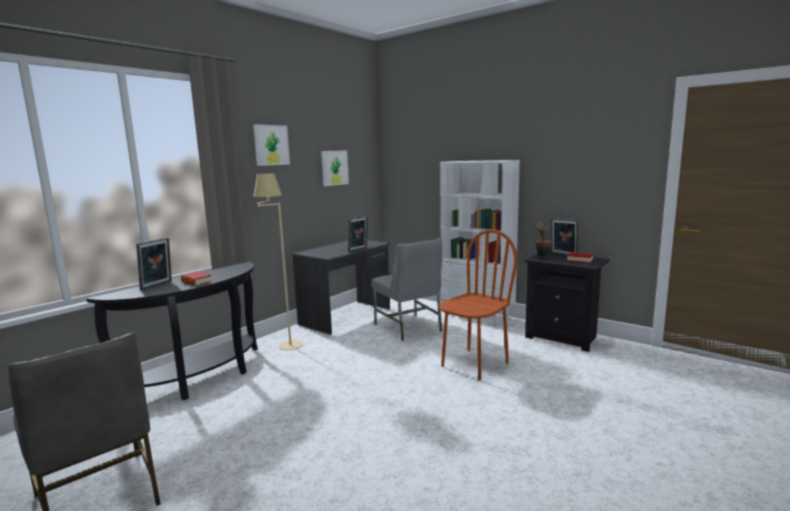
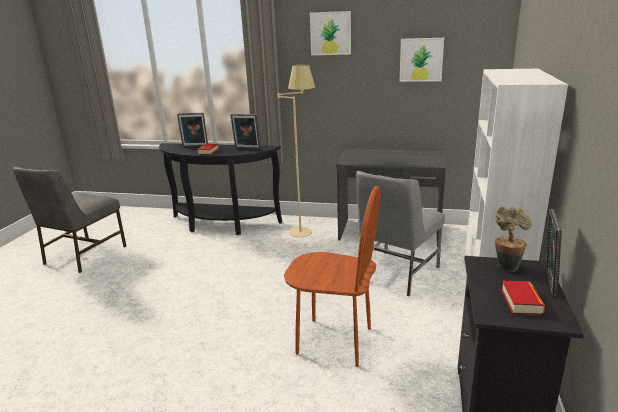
camera: 65 degrees right, 10 degrees up
picture frame [348,216,368,252] -> picture frame moved to [231,114,260,149]

